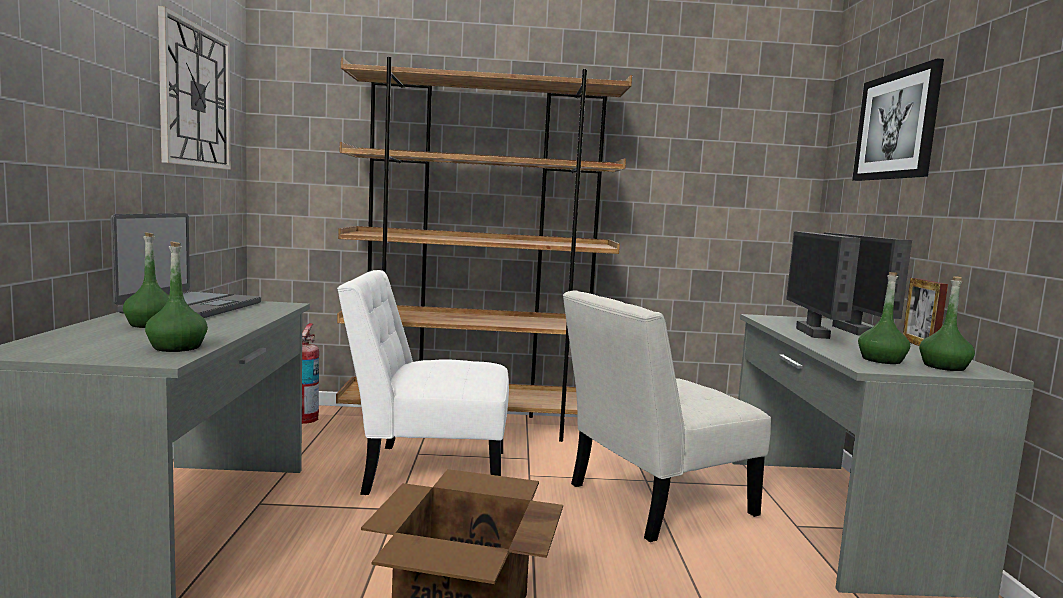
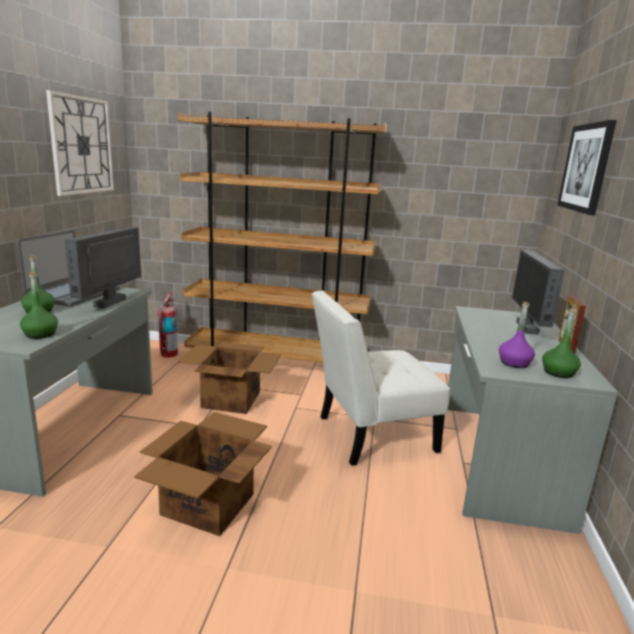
camera: 10 degrees right, 10 degrees up
white chair [337,270,509,495] -> cardboard box [178,342,281,414]
monitor [786,231,861,339] -> monitor moved to [65,227,141,309]
green bottle [858,272,910,364] -> purple bottle [499,302,535,368]

